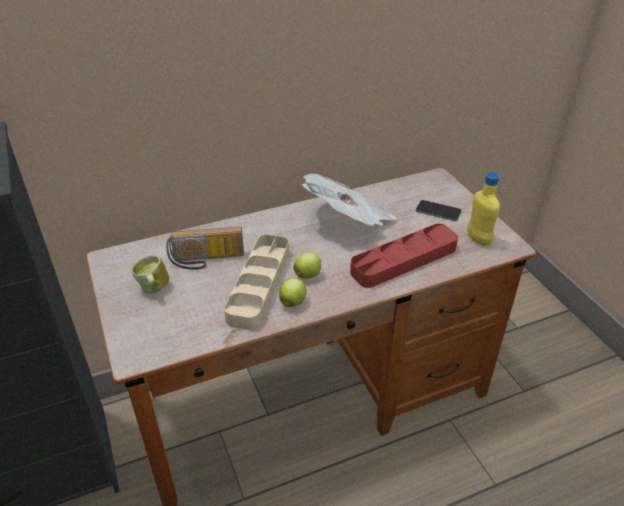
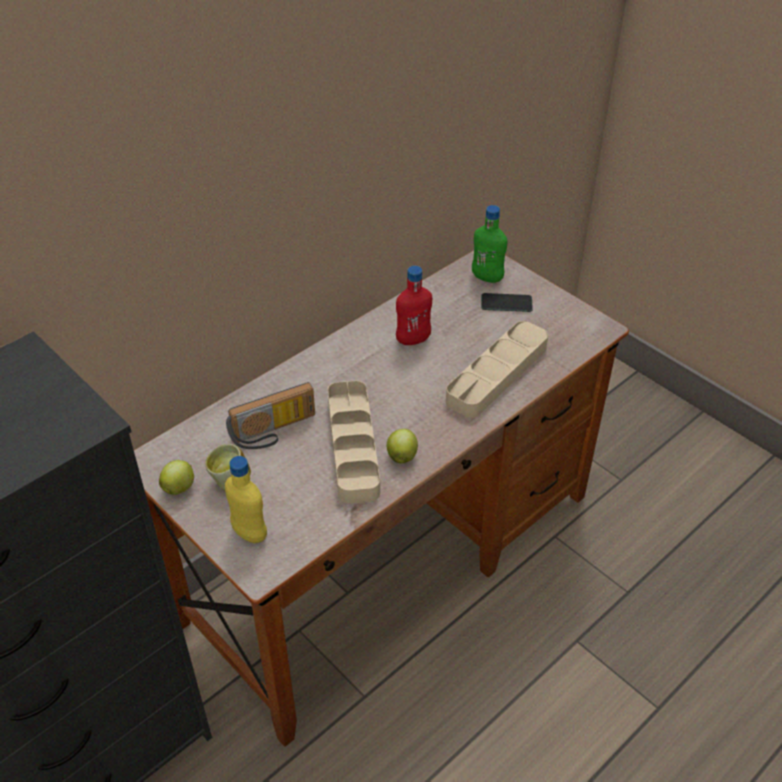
camera: 20 degrees left, 5 degrees up
apple [294,252,321,279] -> apple moved to [159,460,194,495]
newspaper [302,174,397,226] -> red bottle [396,266,432,345]
red tray [350,224,458,288] -> beige tray [446,321,548,418]
yellow bottle [467,172,500,246] -> yellow bottle moved to [225,456,267,543]
none -> green bottle [472,205,507,283]

